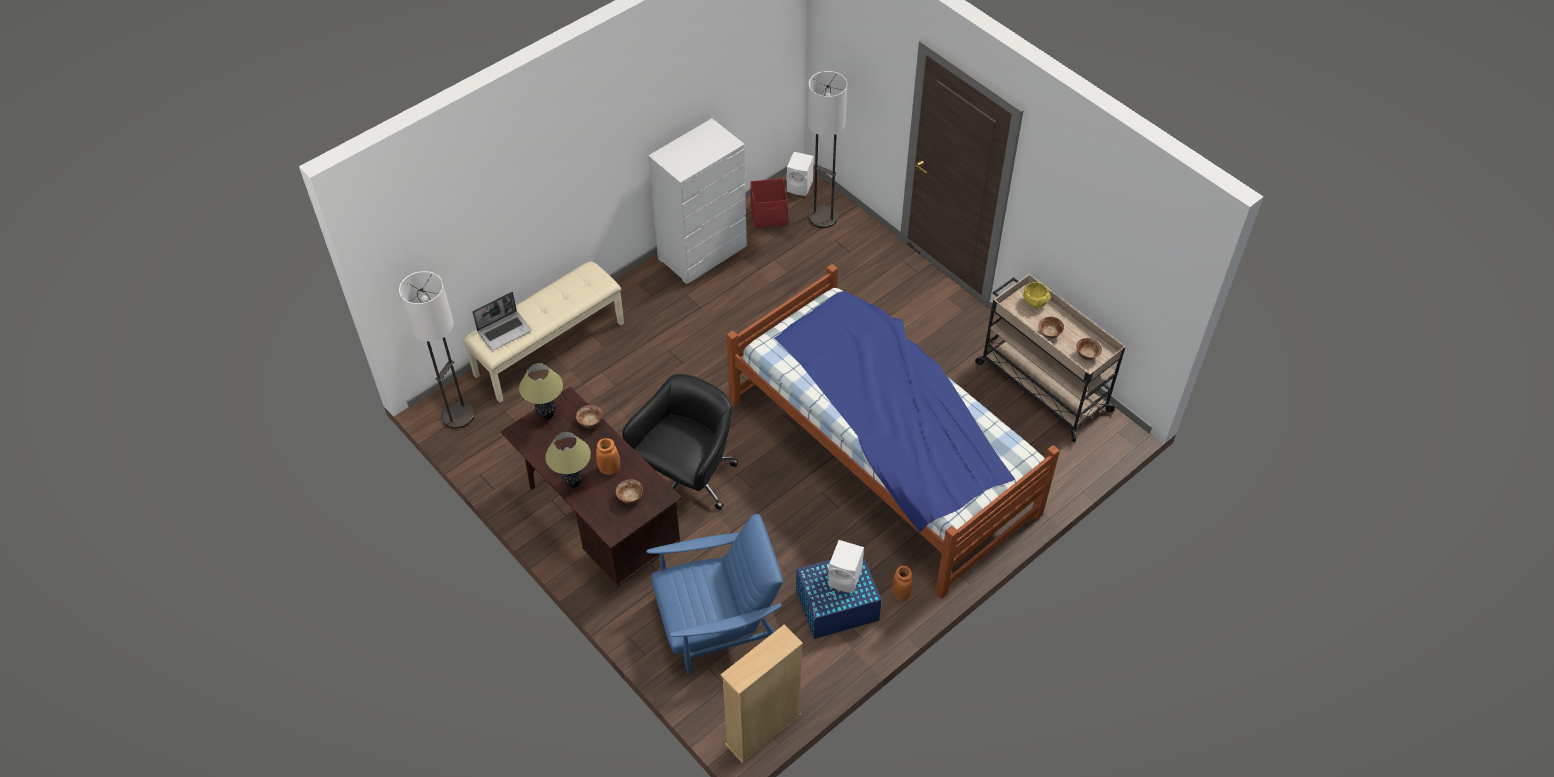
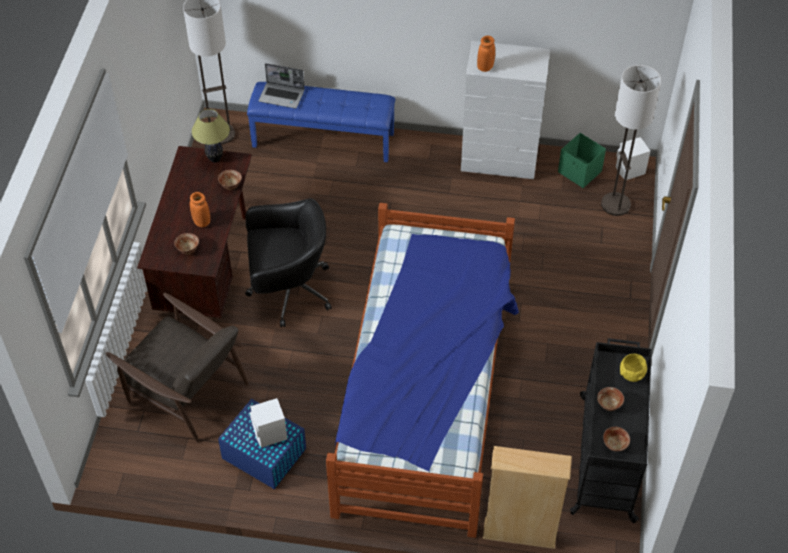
camera: 50 degrees right, 0 degrees up
beige bench [463,261,624,403] -> blue bench [247,82,395,162]
table lamp [545,432,591,488] -> none
blue armchair [646,514,783,674] -> brown armchair [106,293,249,442]
beige bookcase [720,624,803,763] -> beige bookcase moved to [483,446,572,549]
red storage box [750,178,787,228] -> green storage box [558,133,606,188]
orange vase [893,566,912,601] -> orange vase moved to [477,36,495,72]
beige cart [975,274,1126,442] -> black cart [570,338,652,523]

